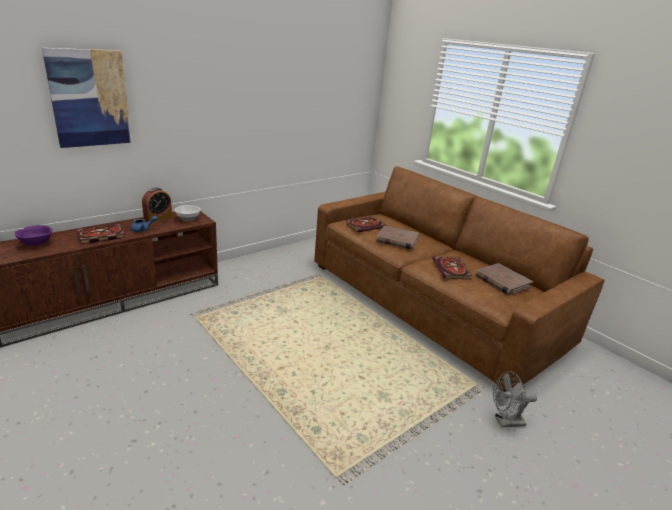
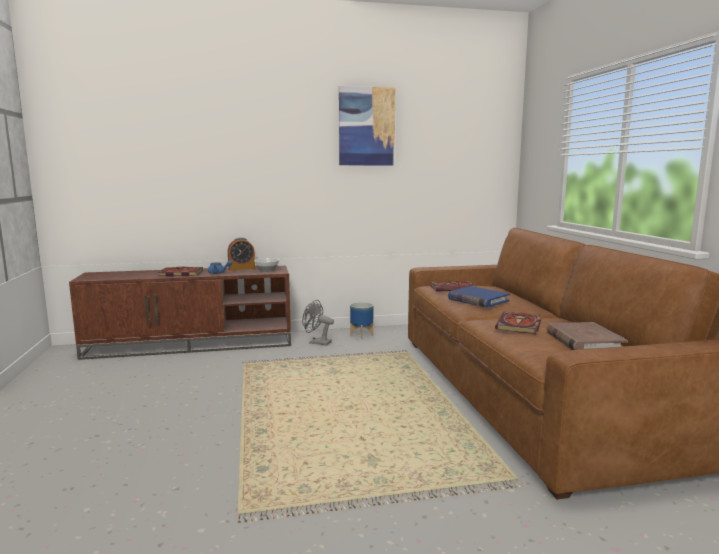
camera: 30 degrees right, 15 degrees down
purple bowl [15,225,52,246] -> none
picture [42,48,132,148] -> picture moved to [339,86,395,165]
brown book [376,226,419,250] -> blue book [448,286,510,308]
grey fan [493,371,537,427] -> grey fan moved to [302,300,334,345]
none -> planter [350,302,373,339]

